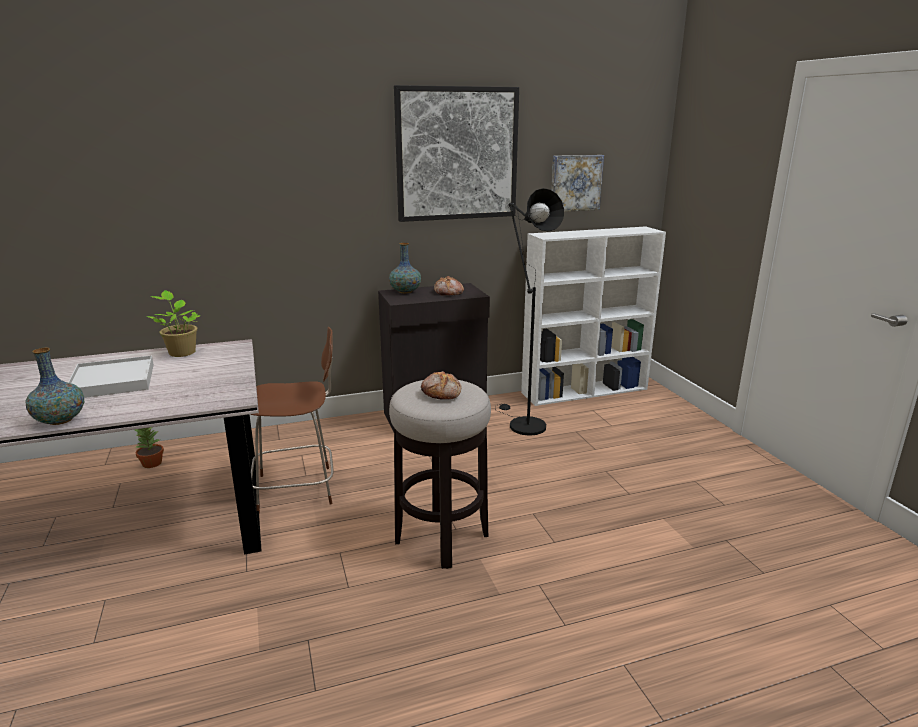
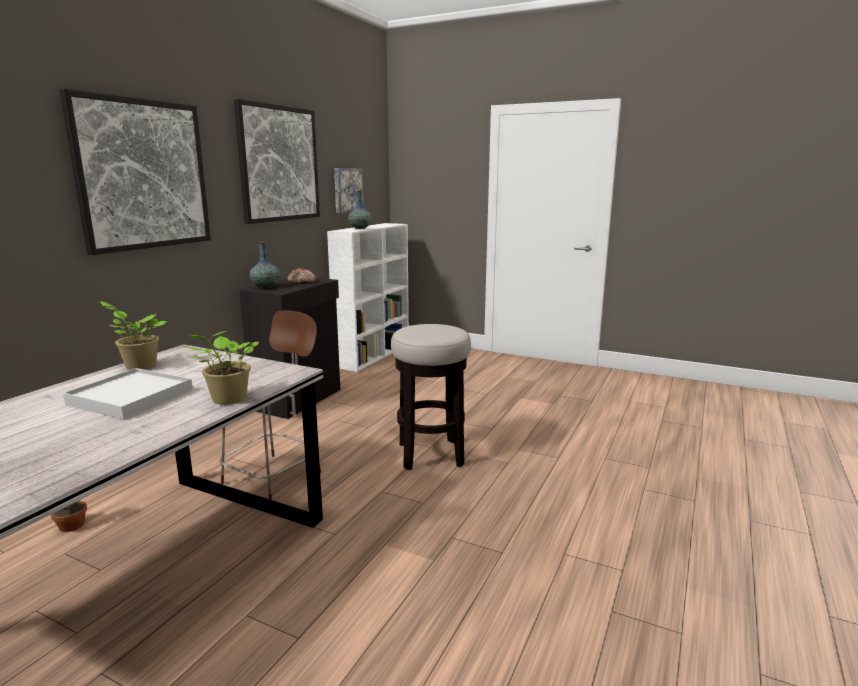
camera: 45 degrees left, 5 degrees down
vase [25,348,84,425] -> vase moved to [348,191,372,229]
bread [421,371,462,400] -> none
black floor lamp [495,188,564,436] -> none
none -> picture [59,89,211,255]
none -> potted plant [181,331,259,405]

